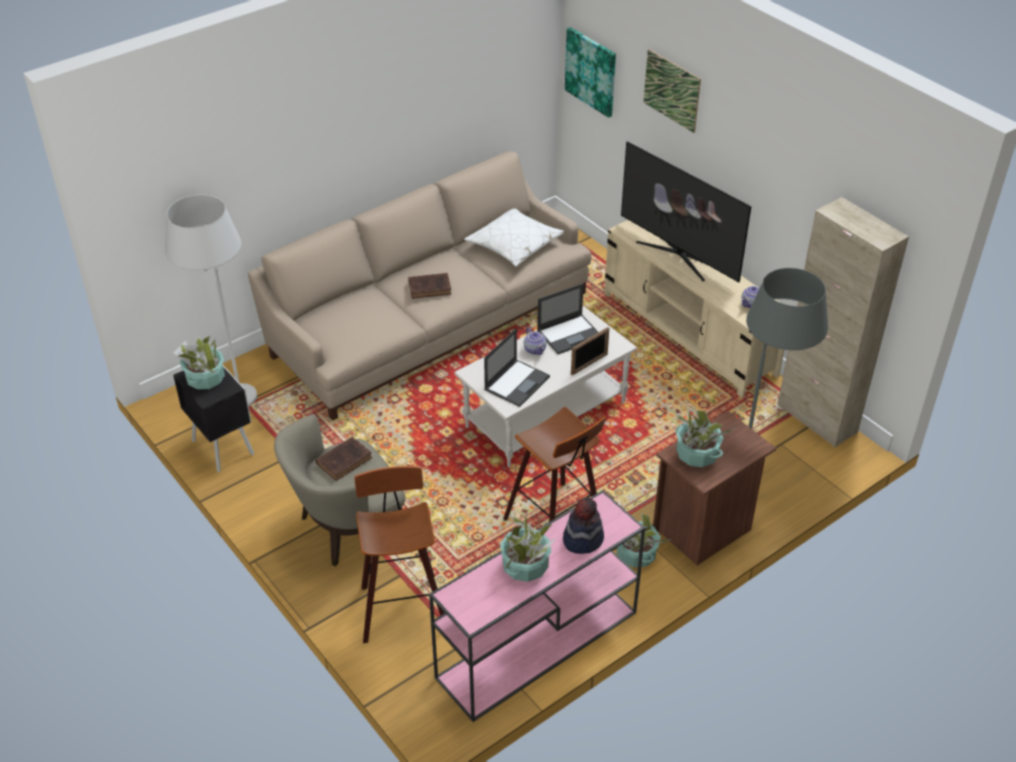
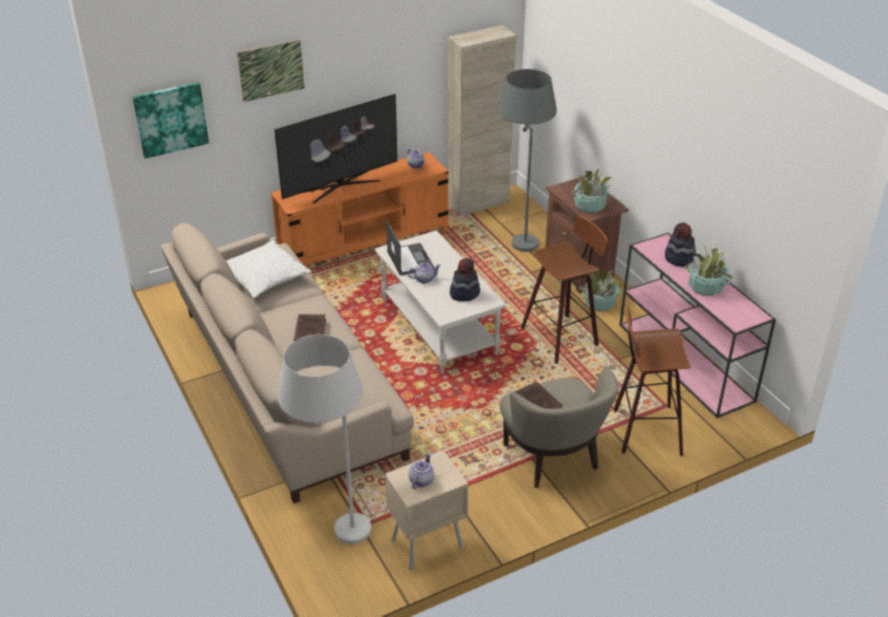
camera: 80 degrees left, 5 degrees down
potted plant [173,335,225,390] -> teapot [409,453,434,489]
black nightstand [173,365,254,472] -> beige nightstand [385,451,468,571]
laptop [484,328,550,407] -> hat [450,258,480,301]
picture frame [571,327,609,375] -> none
beige tv stand [604,220,784,398] -> orange tv stand [271,152,449,266]

